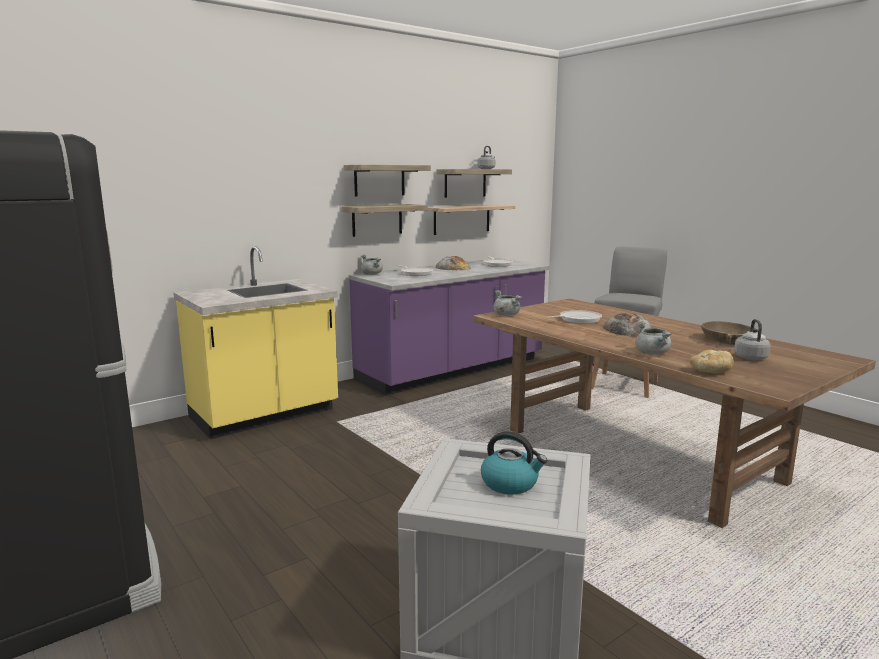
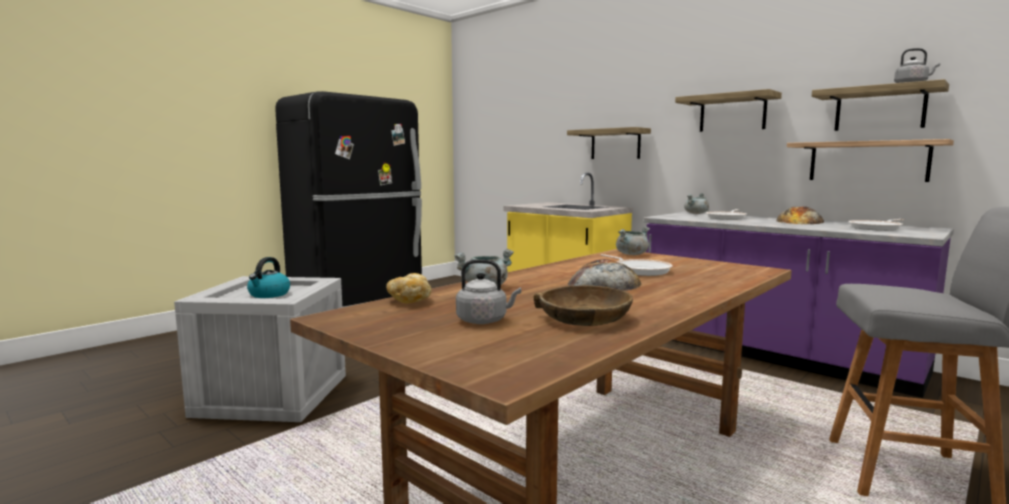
camera: 80 degrees right, 5 degrees down
shelf [342,204,428,237] -> shelf moved to [567,127,651,159]

